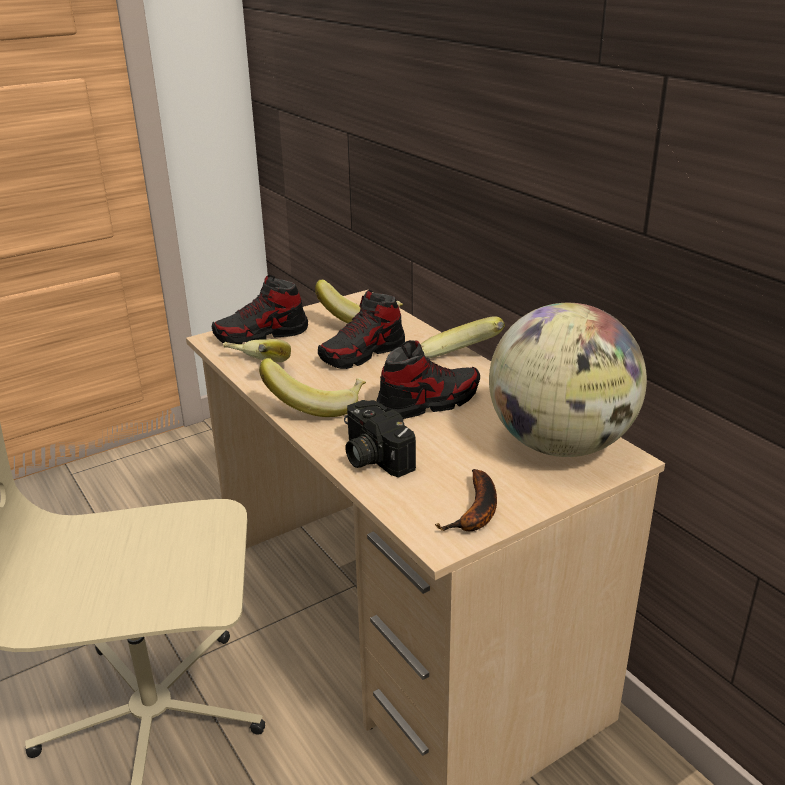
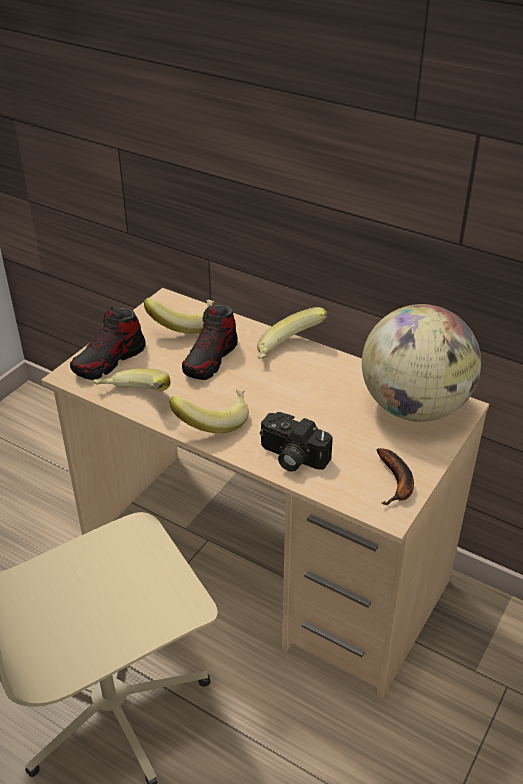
camera: 25 degrees left, 10 degrees up
shoe [377,340,480,419] -> none

